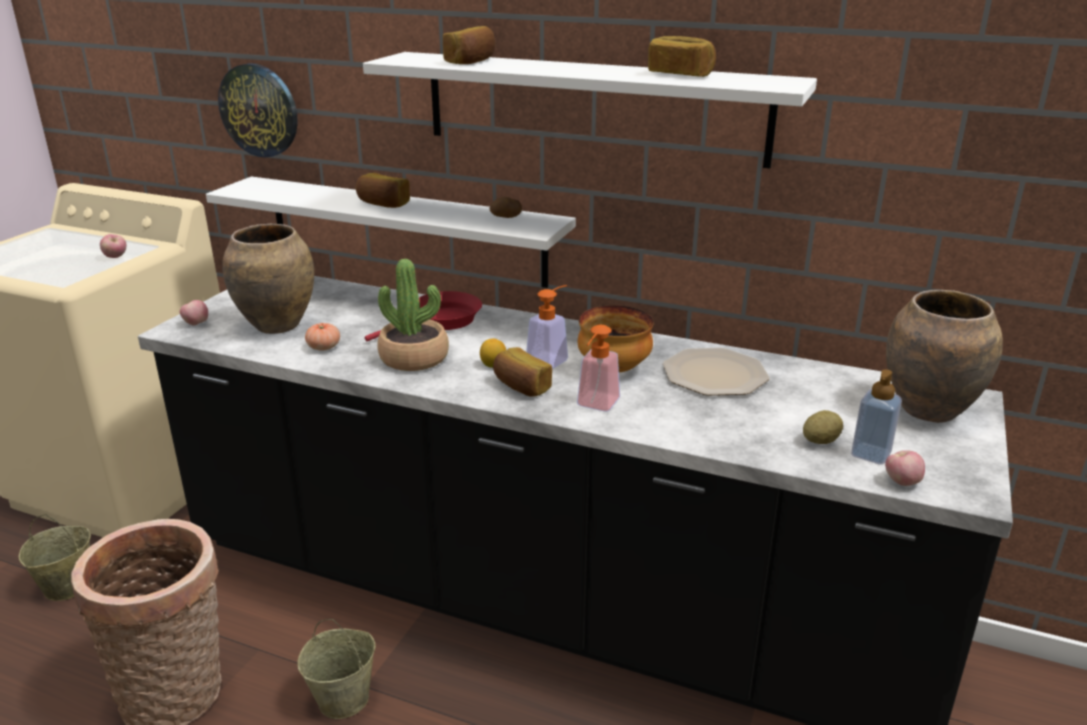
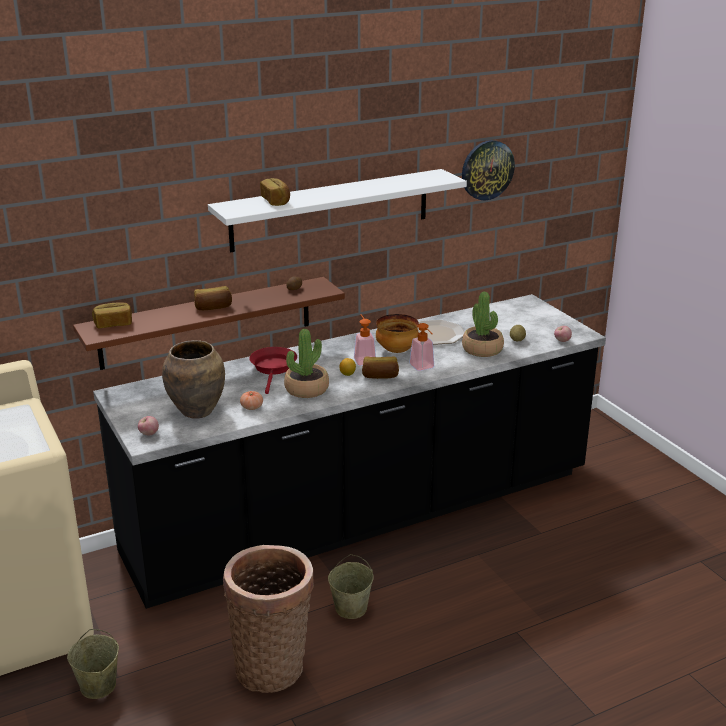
camera: 50 degrees left, 0 degrees up
apple [100,234,127,258] -> none
white shelf [206,176,576,288] -> brown shelf [73,277,345,370]
wall clock [218,63,298,158] -> wall clock moved to [462,140,515,201]
bread [648,36,716,77] -> bread moved to [92,302,132,328]
soap dispenser [851,369,902,465] -> none
brown vase [886,290,1003,423] -> none
none -> potted plant [462,292,504,357]

